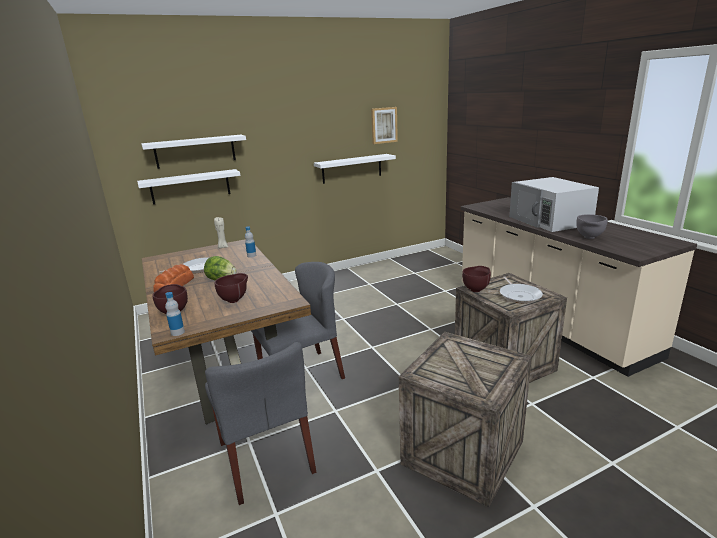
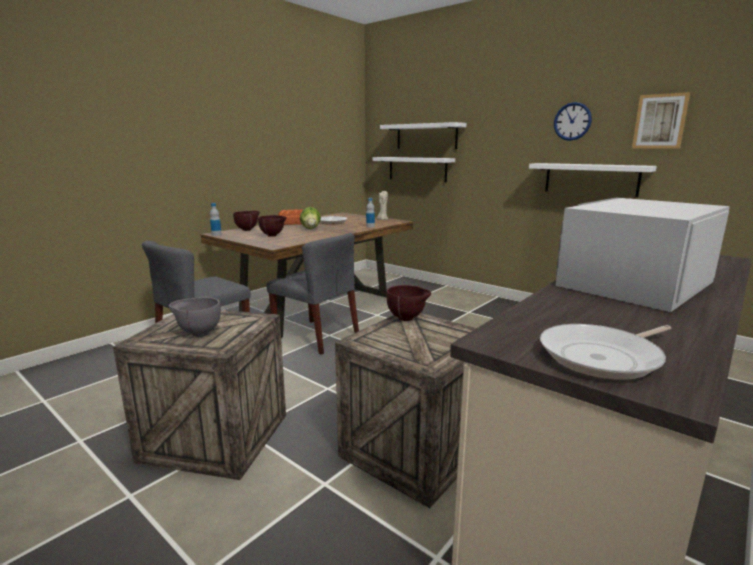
camera: 65 degrees right, 5 degrees down
frying pan [500,276,543,304] -> frying pan moved to [540,324,671,380]
grey bowl [576,214,608,239] -> grey bowl moved to [169,297,221,337]
none -> wall clock [554,102,592,141]

